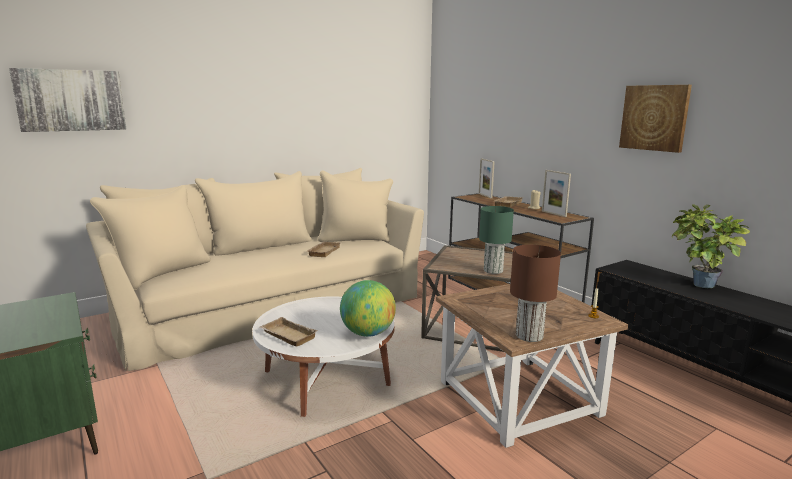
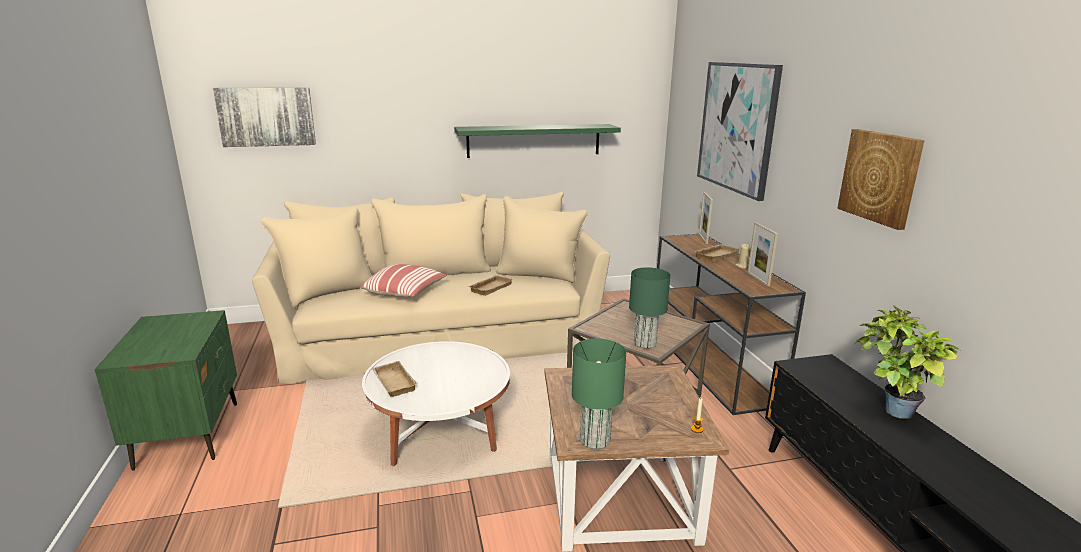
camera: 20 degrees right, 5 degrees up
globe [340,280,396,337] -> none
brown table lamp [510,245,561,342] -> green table lamp [572,339,626,449]
none -> pillow [360,264,447,297]
none -> green shelf [454,124,621,158]
none -> picture [697,62,783,201]

